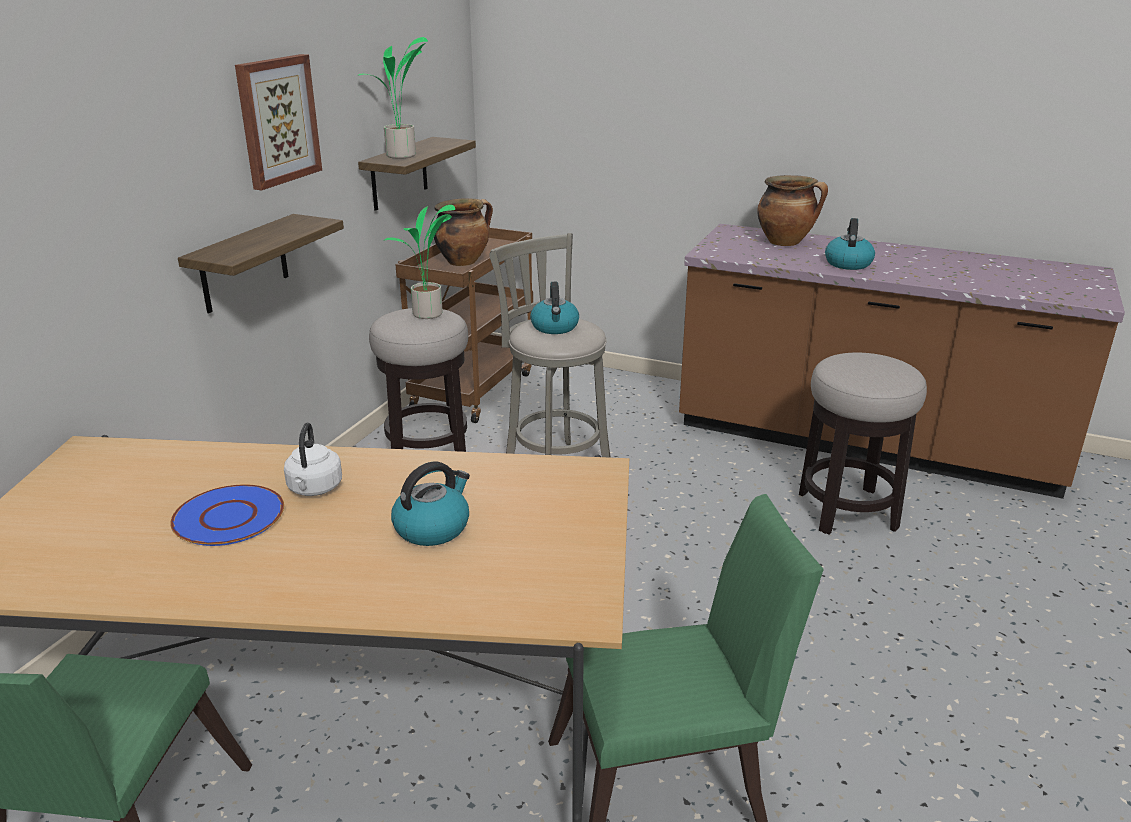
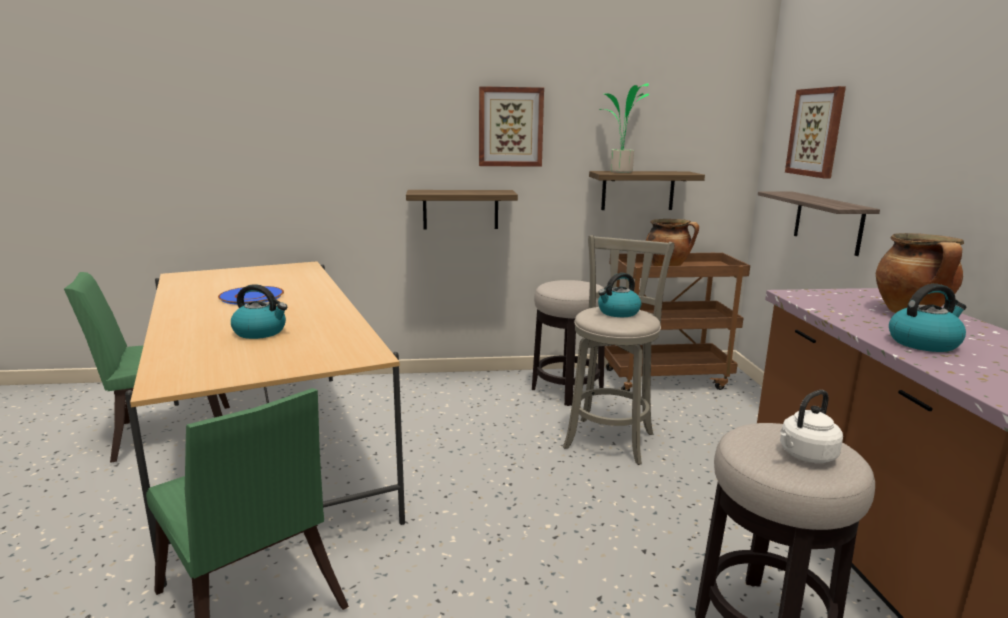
camera: 60 degrees right, 10 degrees down
white kettle [284,422,342,496] -> white kettle moved to [780,390,843,463]
potted plant [384,205,455,319] -> none
none -> shelf [758,192,880,256]
none -> picture [785,86,846,178]

